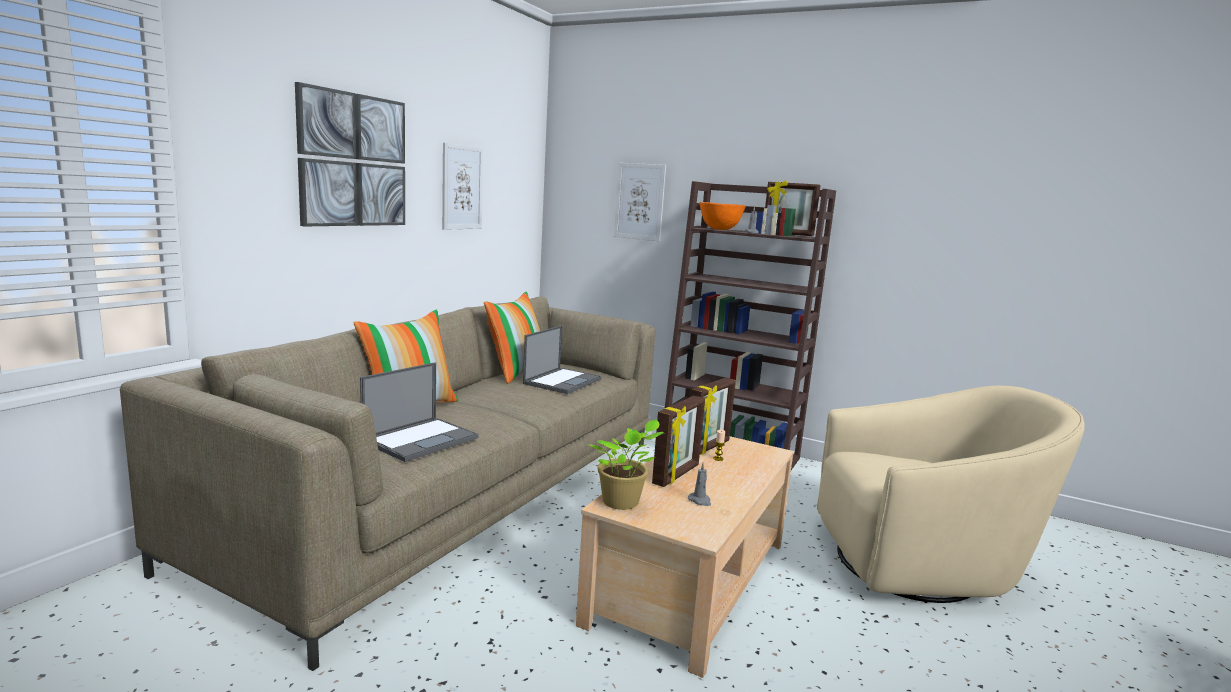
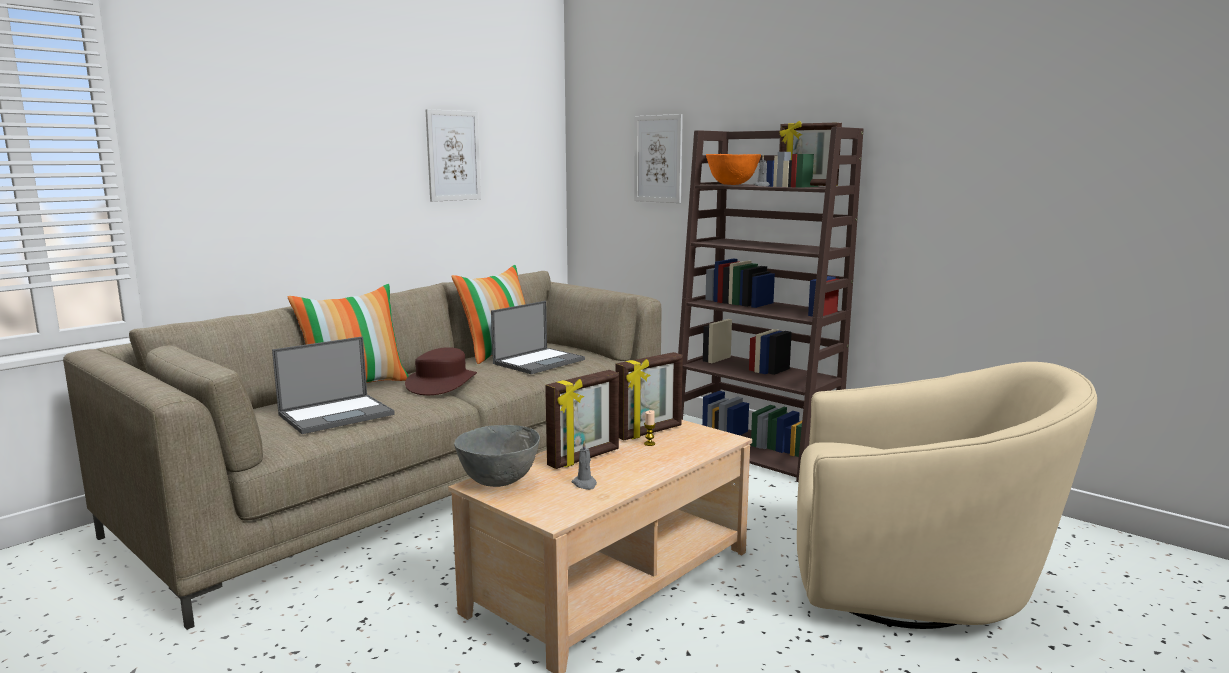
camera: 15 degrees right, 0 degrees up
picture [295,82,405,226] -> none
potted plant [587,419,664,510] -> grey bowl [454,425,540,487]
none -> brown hat [405,347,477,395]

